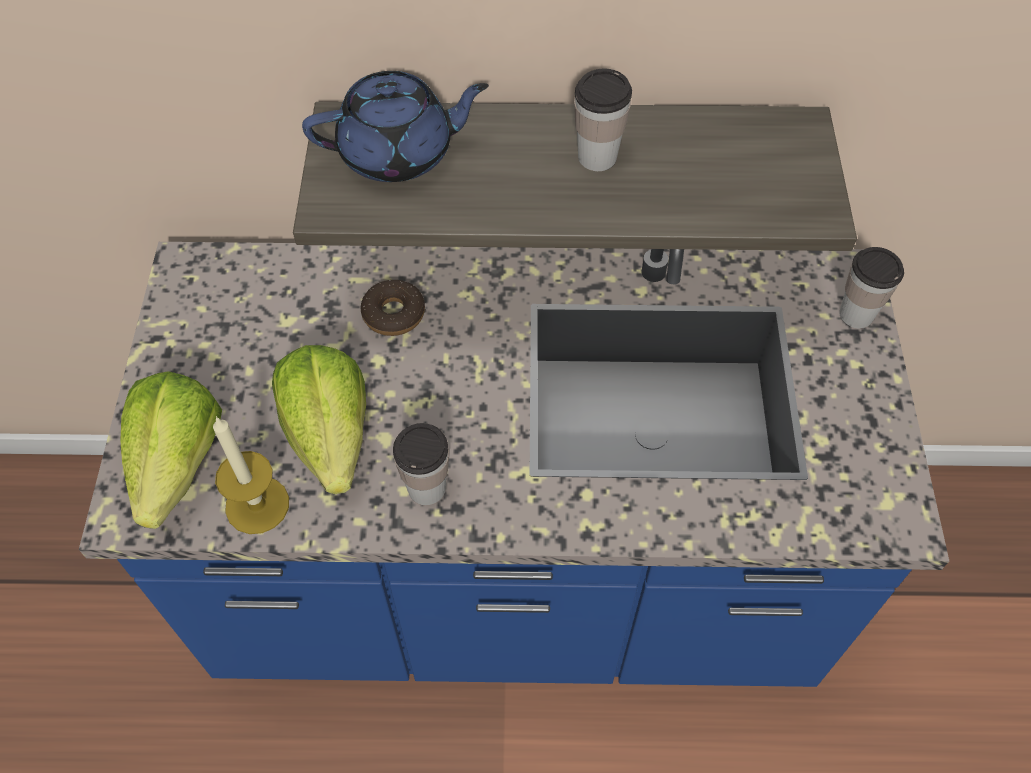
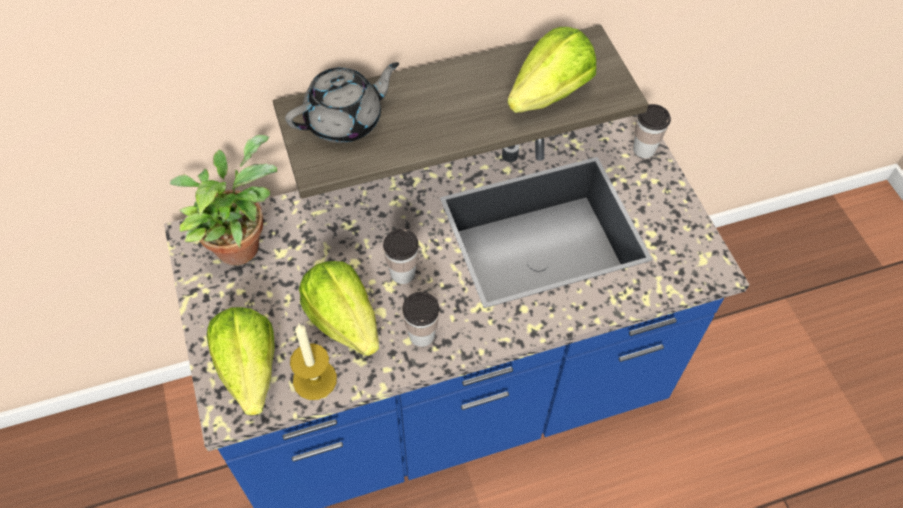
camera: 20 degrees left, 0 degrees up
blue teapot [302,71,489,182] -> grey teapot [285,62,399,143]
donut [361,280,425,336] -> none
cup [574,68,632,171] -> cup moved to [383,228,419,284]
none -> potted plant [170,135,277,265]
none -> lettuce [507,27,596,113]

